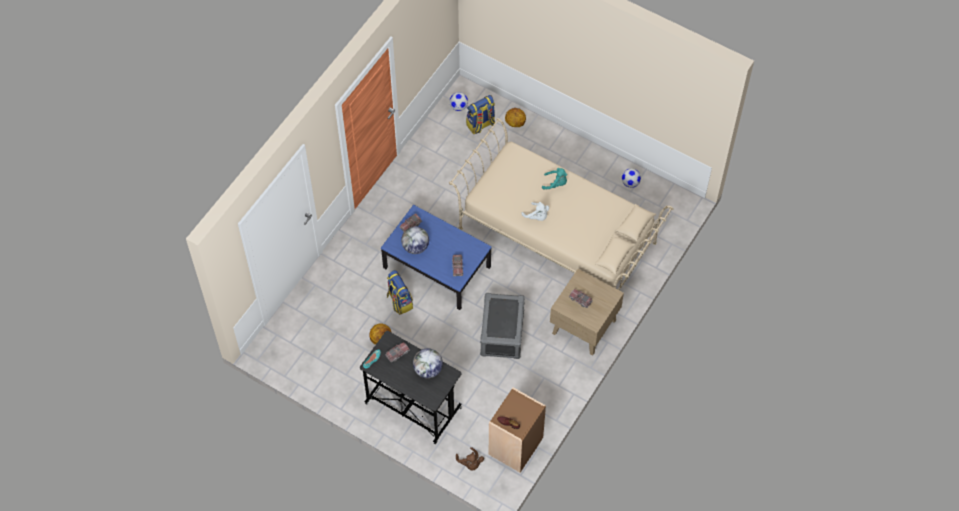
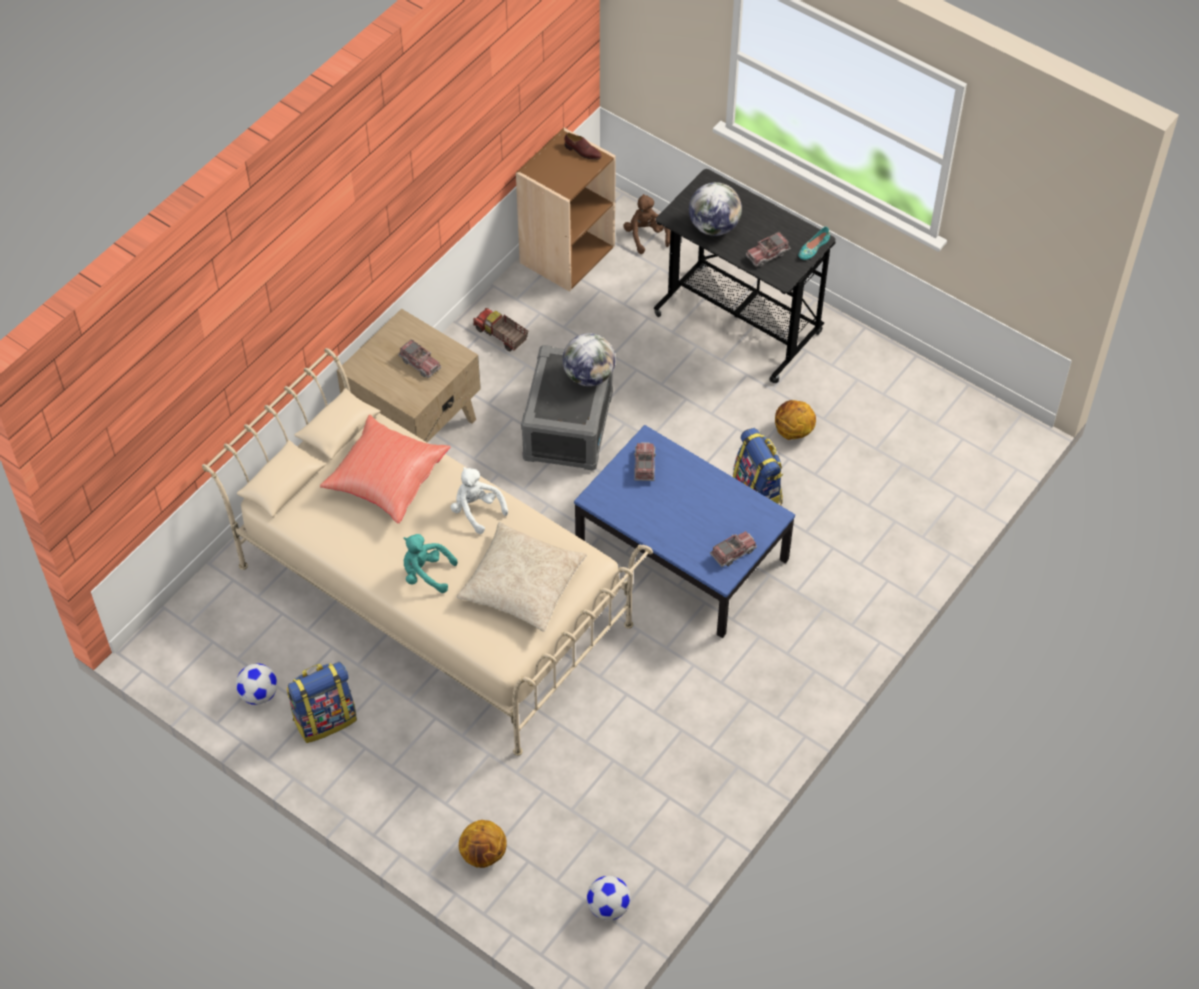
camera: 175 degrees left, 5 degrees down
globe [401,226,429,254] -> globe moved to [563,333,616,386]
backpack [466,95,495,134] -> backpack moved to [287,662,357,743]
none -> red pillow [320,415,450,523]
none -> beige pillow [457,522,587,632]
none -> toy truck [473,308,528,351]

